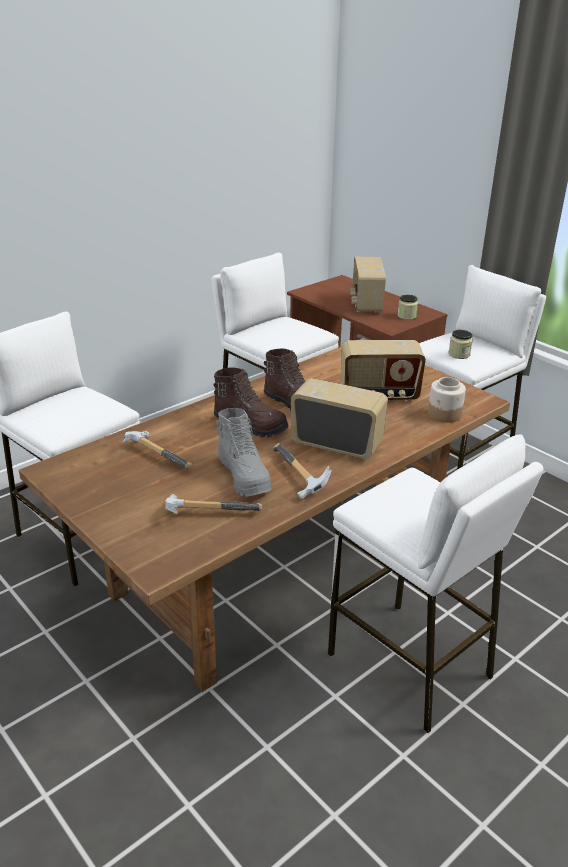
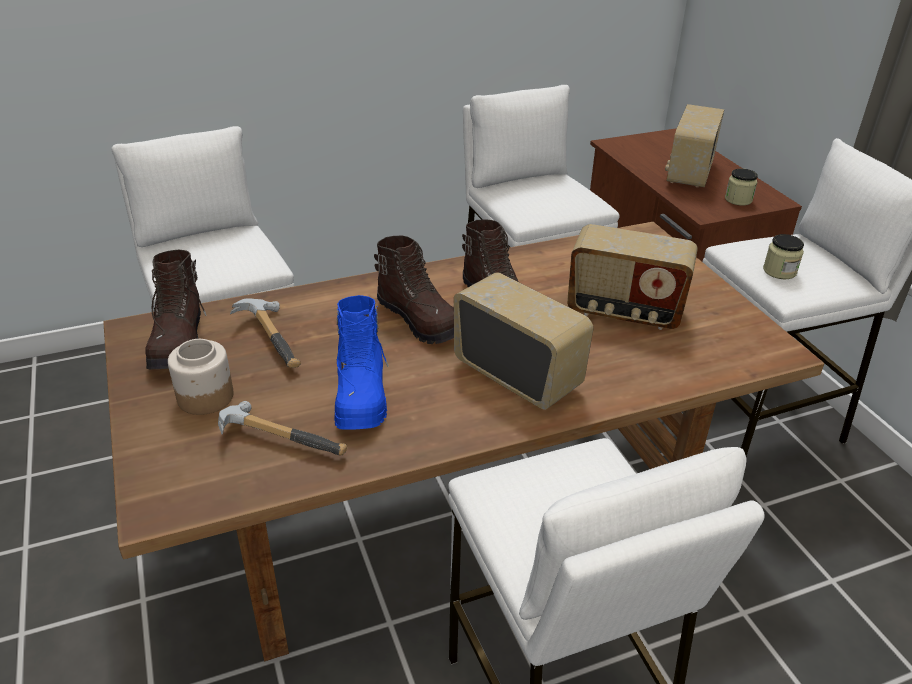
camera: 20 degrees right, 5 degrees up
grey boot [216,408,272,497] -> blue boot [334,295,389,430]
hammer [273,443,331,500] -> none
jar [428,377,466,423] -> jar moved to [168,339,234,415]
none -> brown boot [145,249,207,369]

